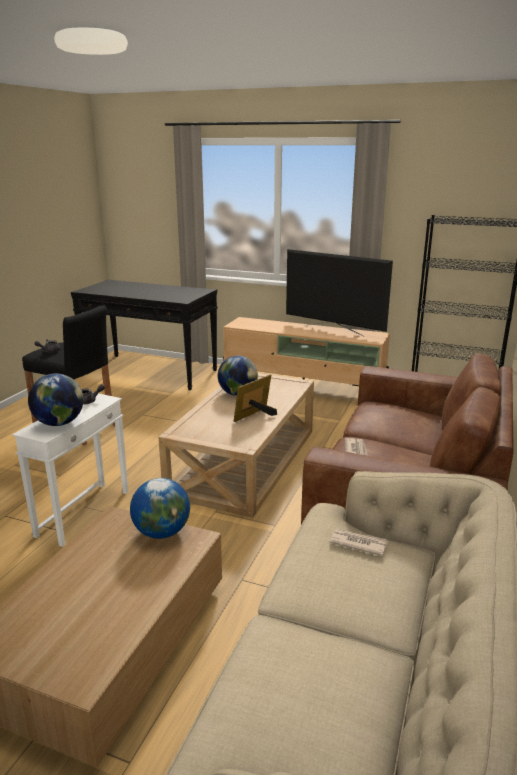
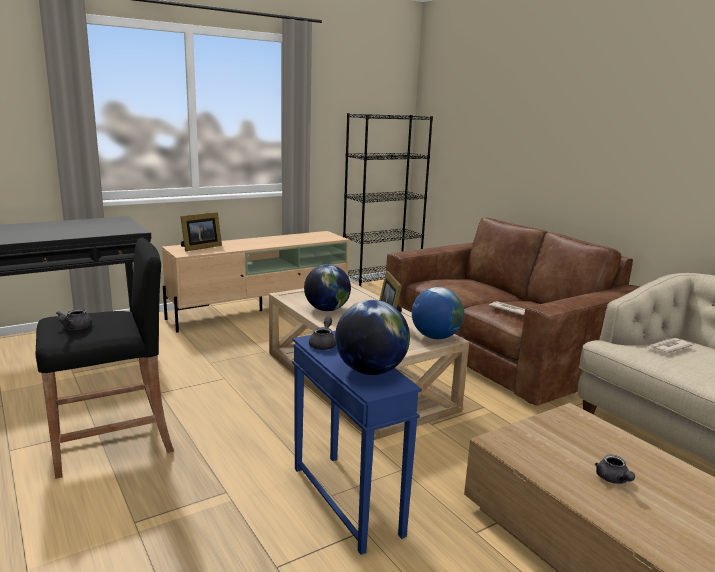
camera: 55 degrees left, 5 degrees down
white side table [12,392,128,547] -> blue side table [292,331,422,555]
globe [130,478,190,539] -> globe moved to [412,287,464,339]
television [286,249,393,337] -> none
none -> picture frame [180,212,222,251]
none -> grey teapot [595,455,635,484]

